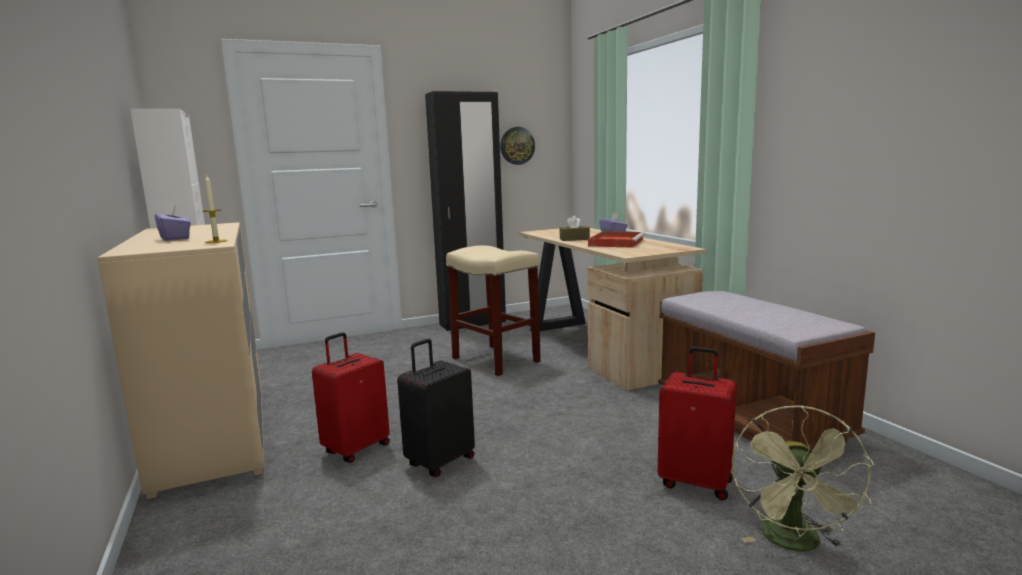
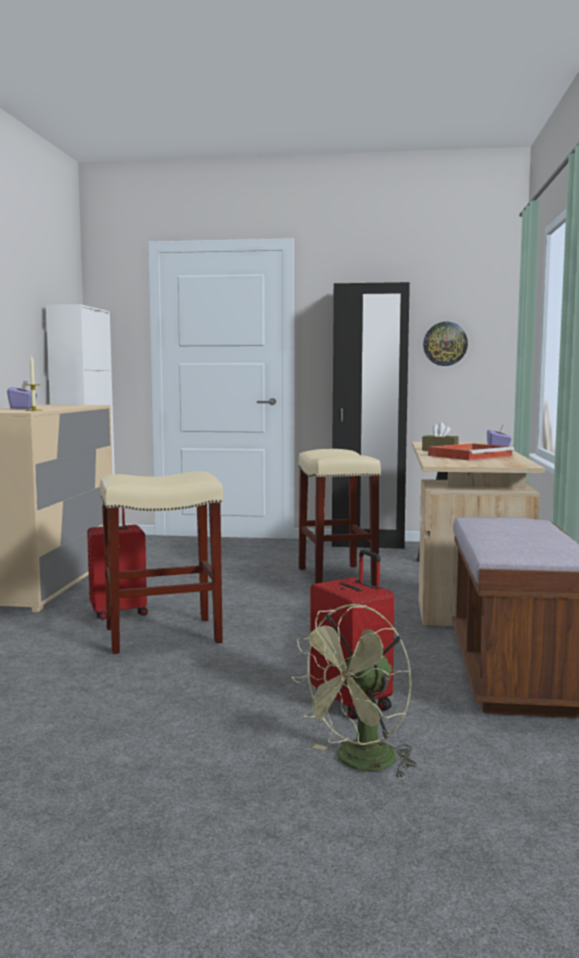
camera: 30 degrees right, 5 degrees down
black suitcase [397,339,475,477] -> beige stool [100,471,223,654]

